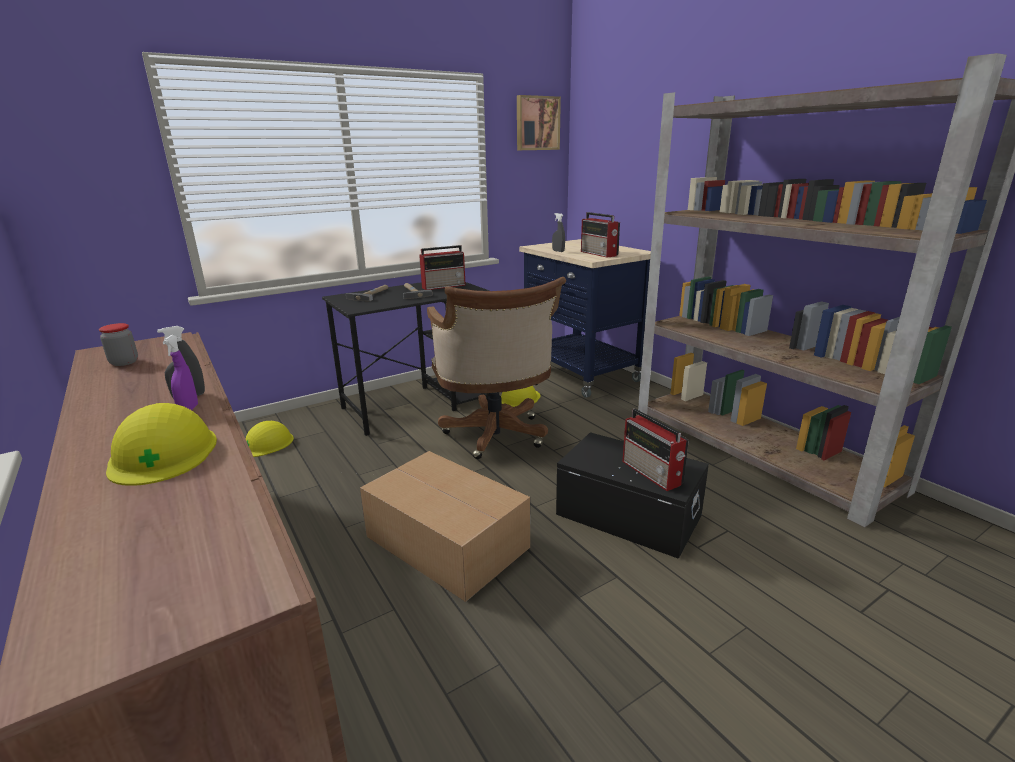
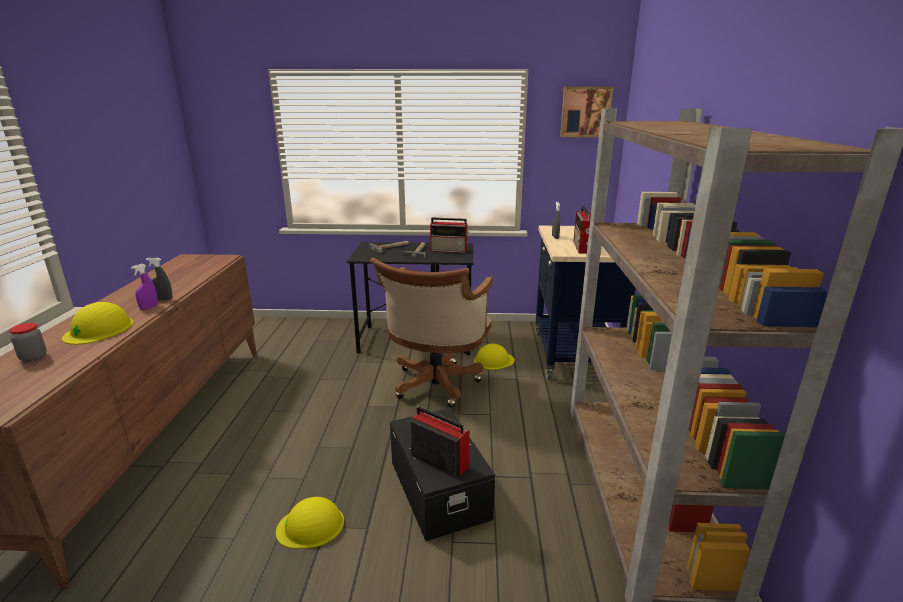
camera: 35 degrees right, 0 degrees up
jar [99,323,138,366] -> jar moved to [9,323,47,362]
yellow hard hat [246,421,294,457] -> yellow hard hat moved to [276,497,344,549]
cardboard box [360,451,530,602] -> none
radio [623,408,689,491] -> radio turned 120 degrees clockwise [410,406,469,478]

